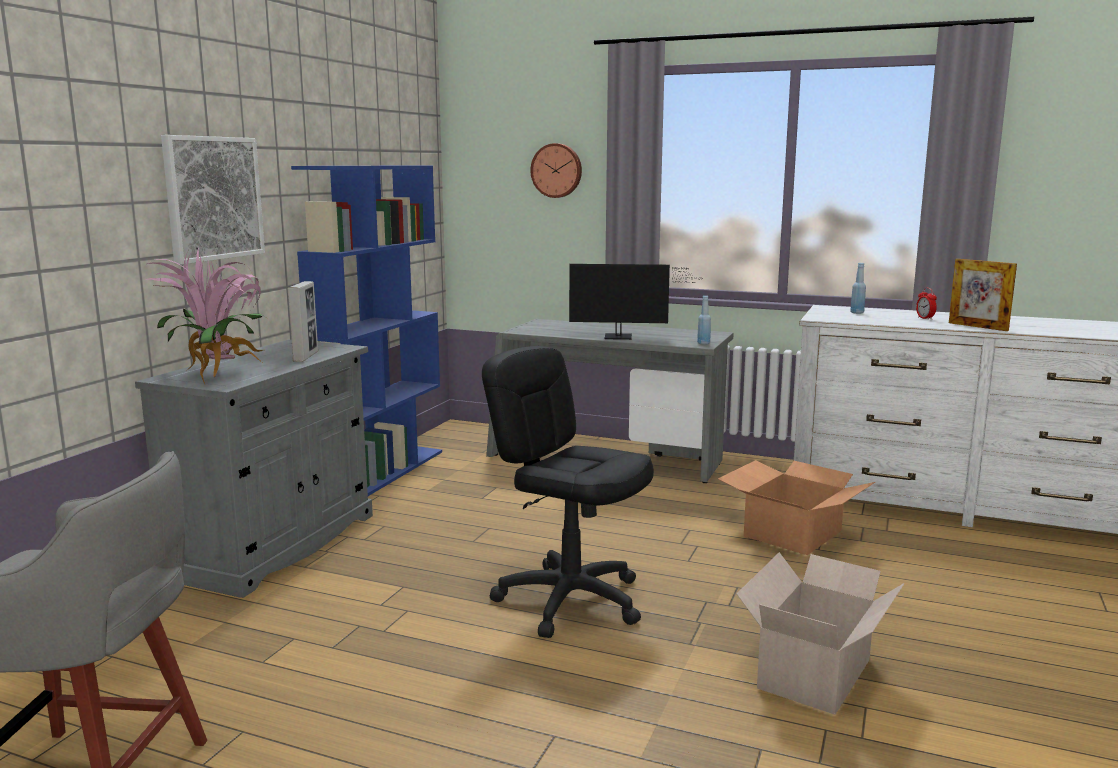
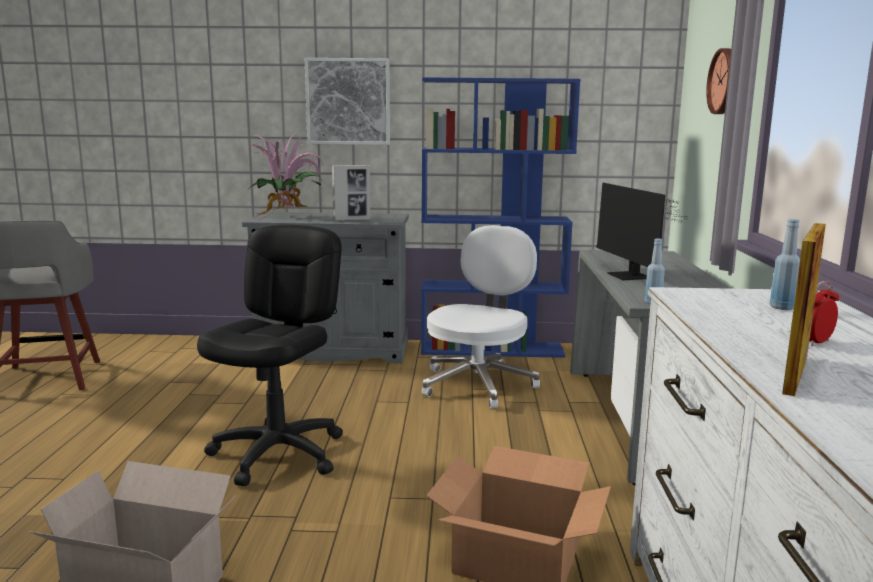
camera: 70 degrees right, 0 degrees up
none -> white office chair [421,225,540,408]

